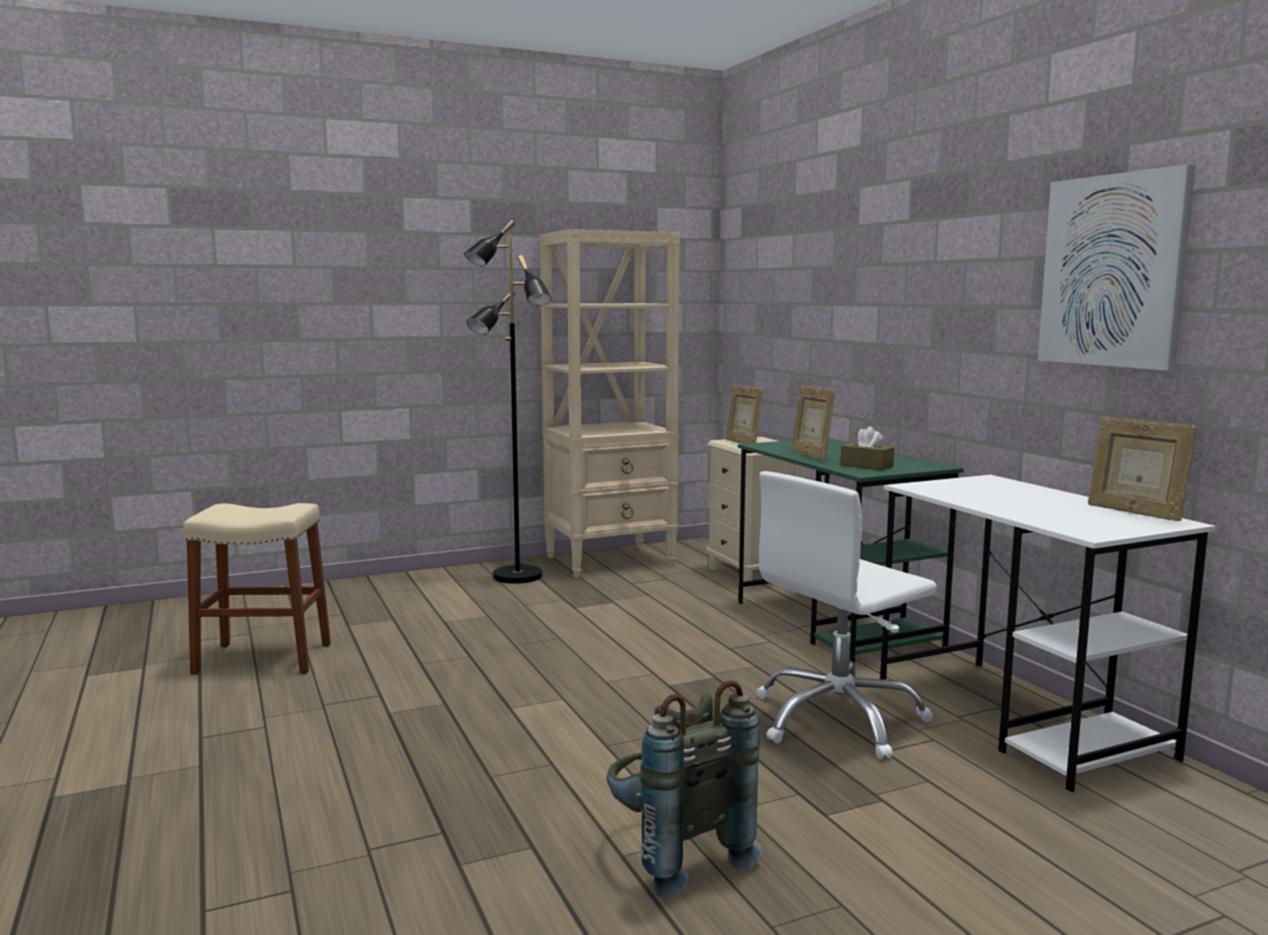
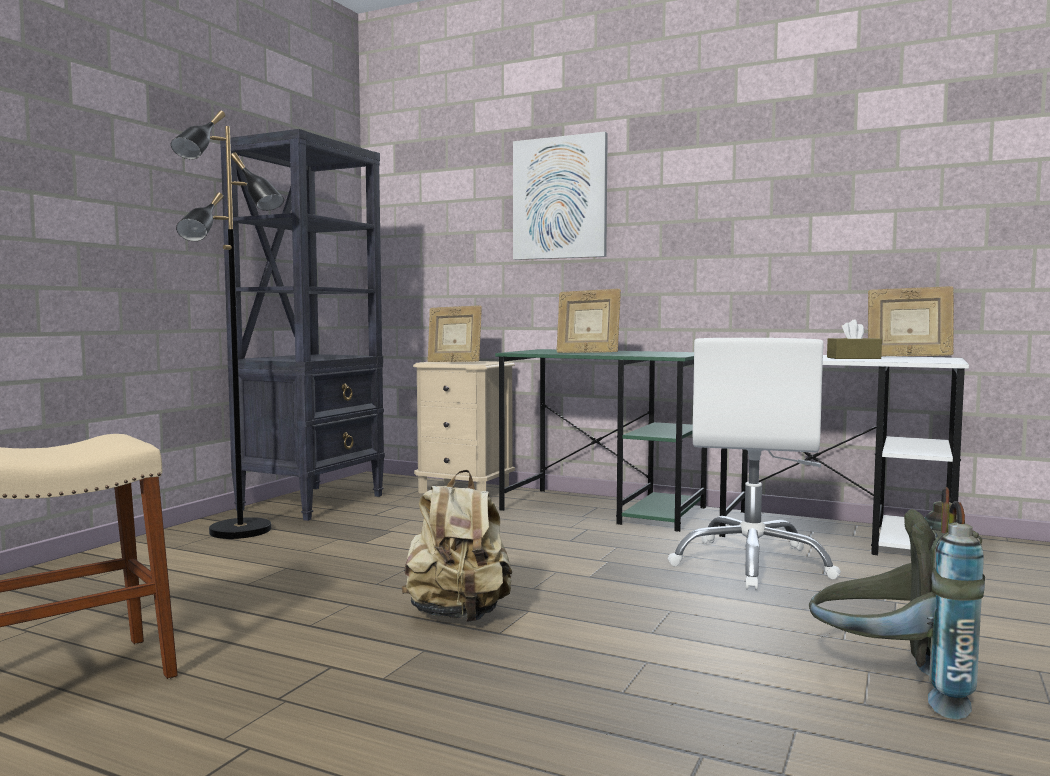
camera: 40 degrees left, 5 degrees down
beige bookcase [540,229,680,578] -> black bookcase [220,129,385,521]
brown tissue box [840,426,895,470] -> brown tissue box moved to [827,319,882,359]
picture [1038,164,1196,371] -> picture moved to [513,132,608,260]
none -> beige backpack [402,470,512,622]

